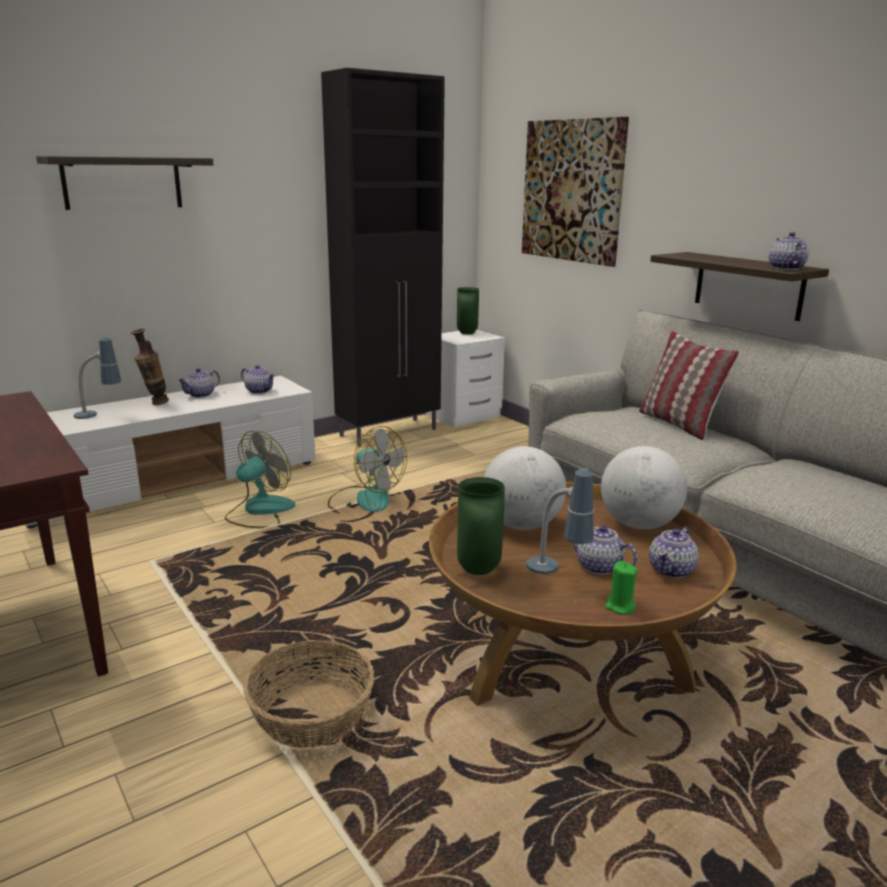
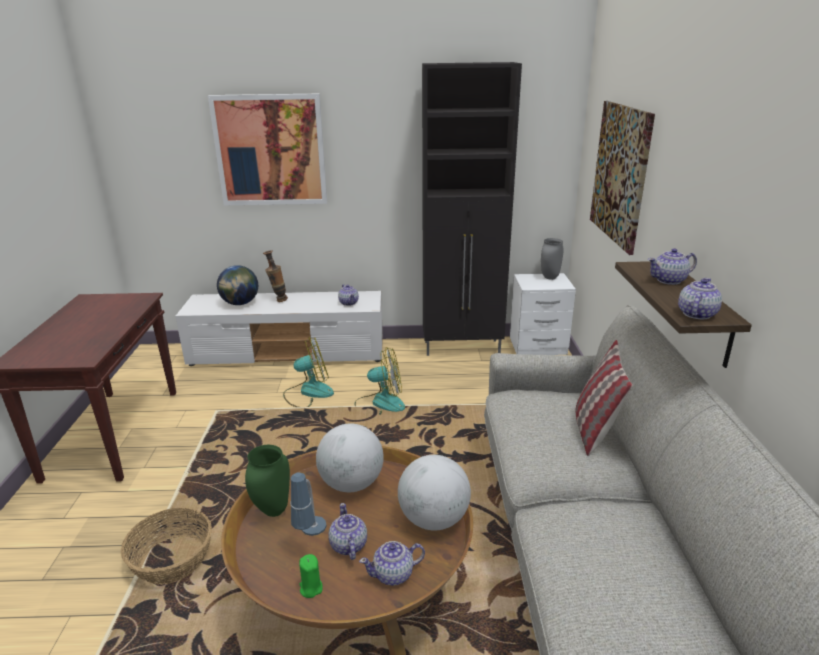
camera: 35 degrees right, 5 degrees up
shelf [36,156,213,210] -> picture [208,94,327,205]
table lamp [73,337,121,419] -> globe [217,265,258,305]
teapot [177,368,220,398] -> teapot moved to [648,248,697,285]
fan [328,426,407,512] -> fan turned 75 degrees counterclockwise [354,347,405,415]
green vase [457,287,479,334] -> grey vase [541,238,564,280]

